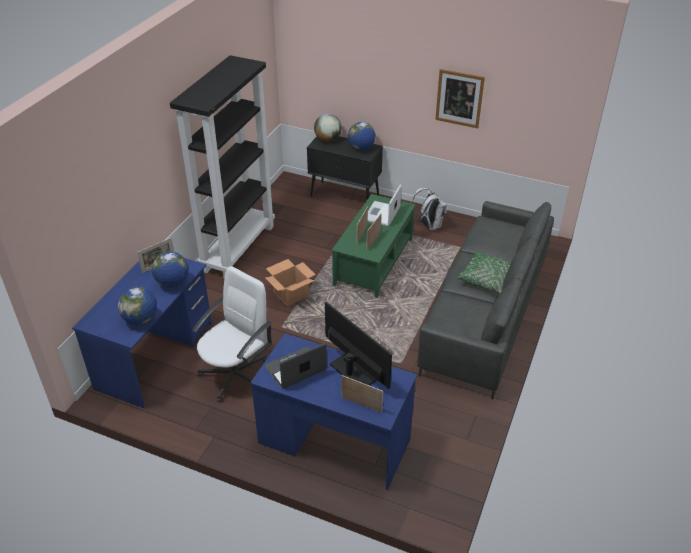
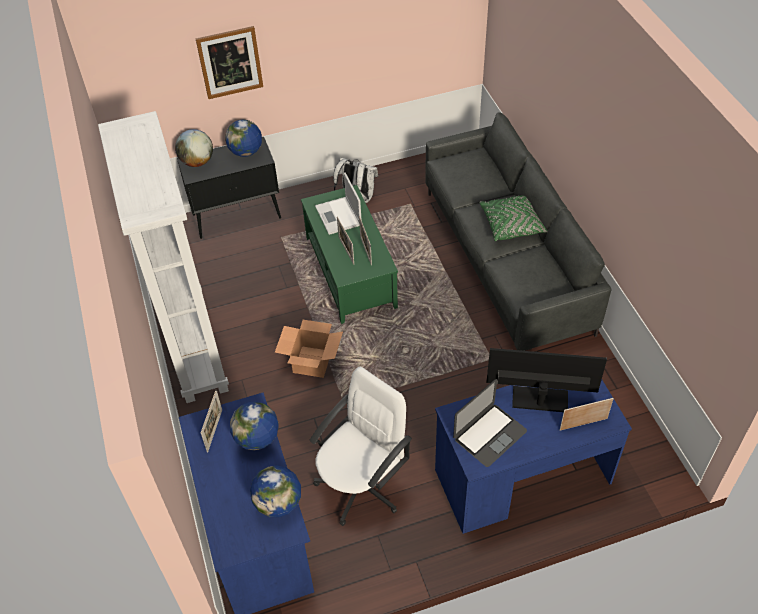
camera: 40 degrees left, 10 degrees up
black bookcase [170,55,275,278] -> white bookcase [98,111,229,403]
white office chair [192,266,272,403] -> white office chair turned 45 degrees clockwise [310,367,412,526]
laptop [265,343,327,389] -> laptop turned 150 degrees counterclockwise [453,379,527,467]
picture [435,69,485,128] -> picture moved to [196,26,263,99]

